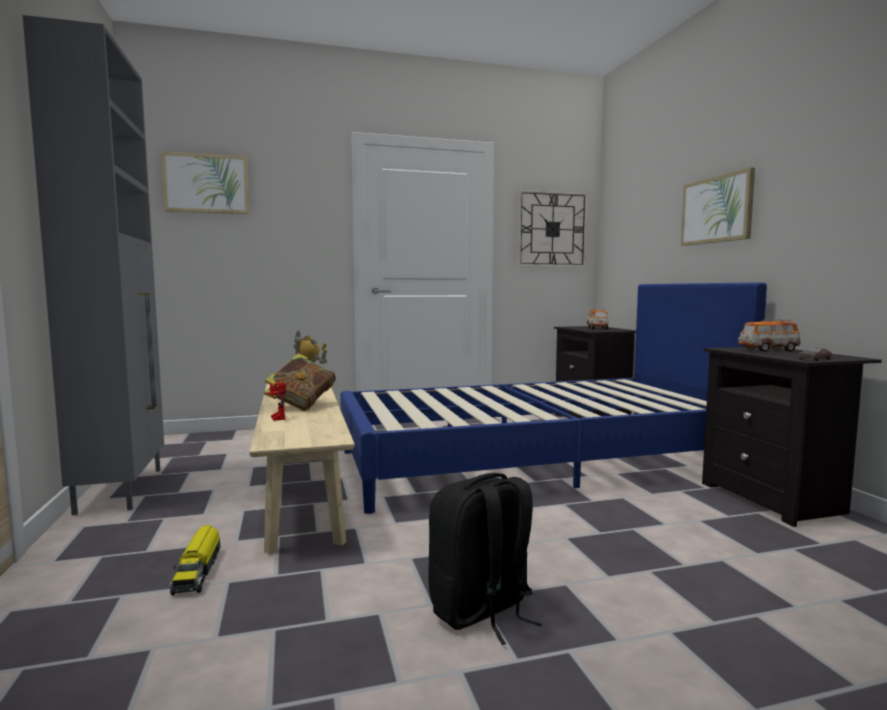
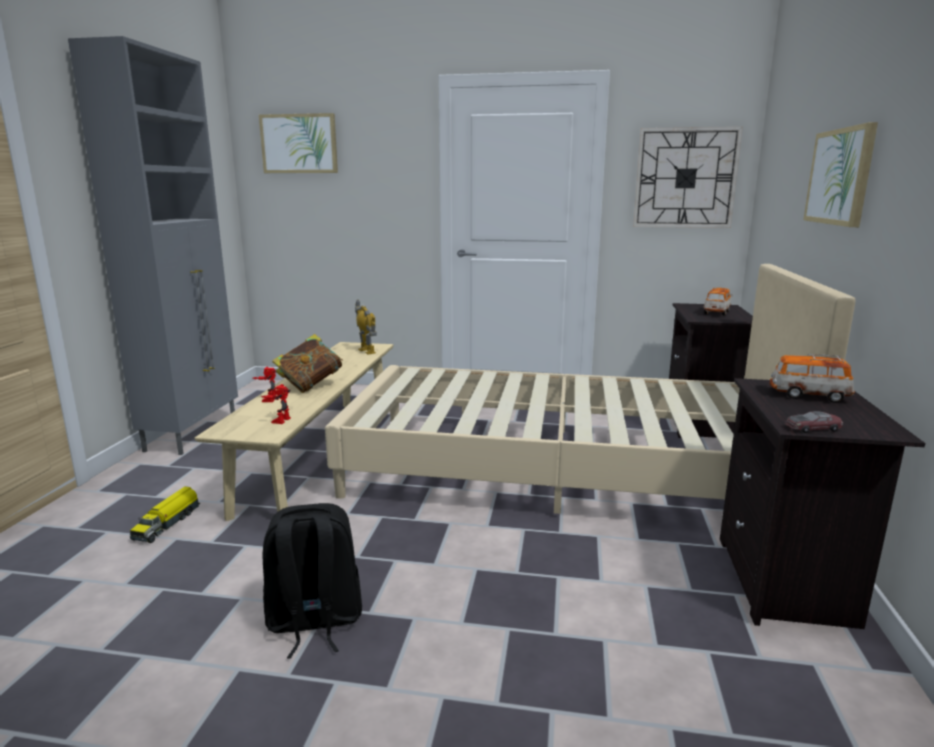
camera: 25 degrees right, 10 degrees up
blue bed [340,282,767,514] -> beige bed [325,264,855,514]
none -> toy robot [261,384,291,424]

